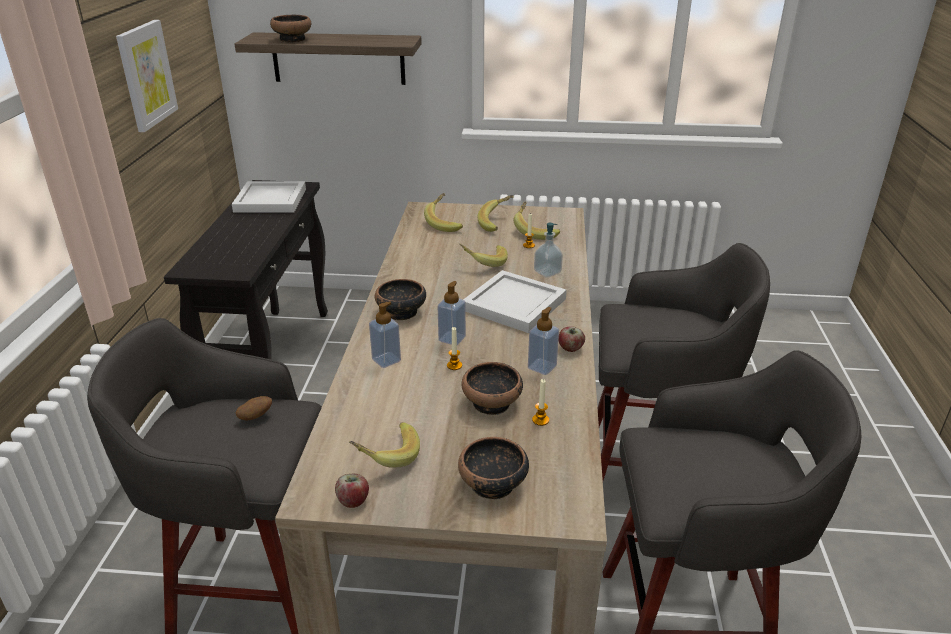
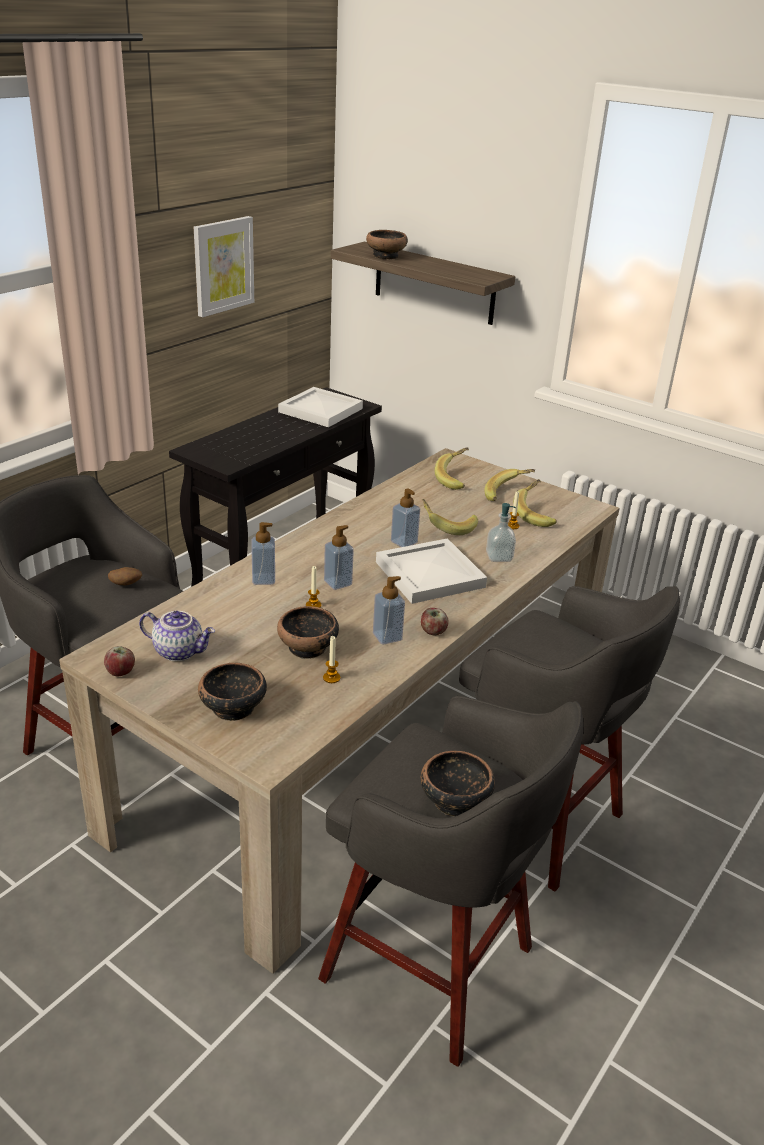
camera: 30 degrees right, 0 degrees up
banana [349,422,420,468] -> teapot [139,611,215,661]
bowl [375,279,426,320] -> bowl moved to [421,751,495,816]
none -> soap dispenser [391,489,420,547]

